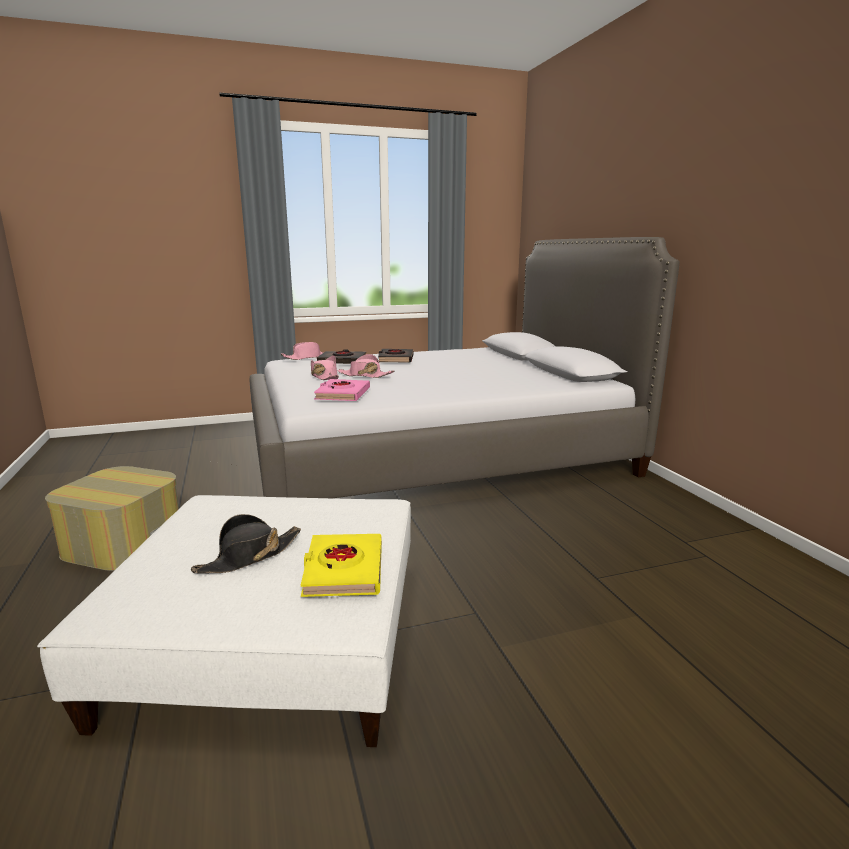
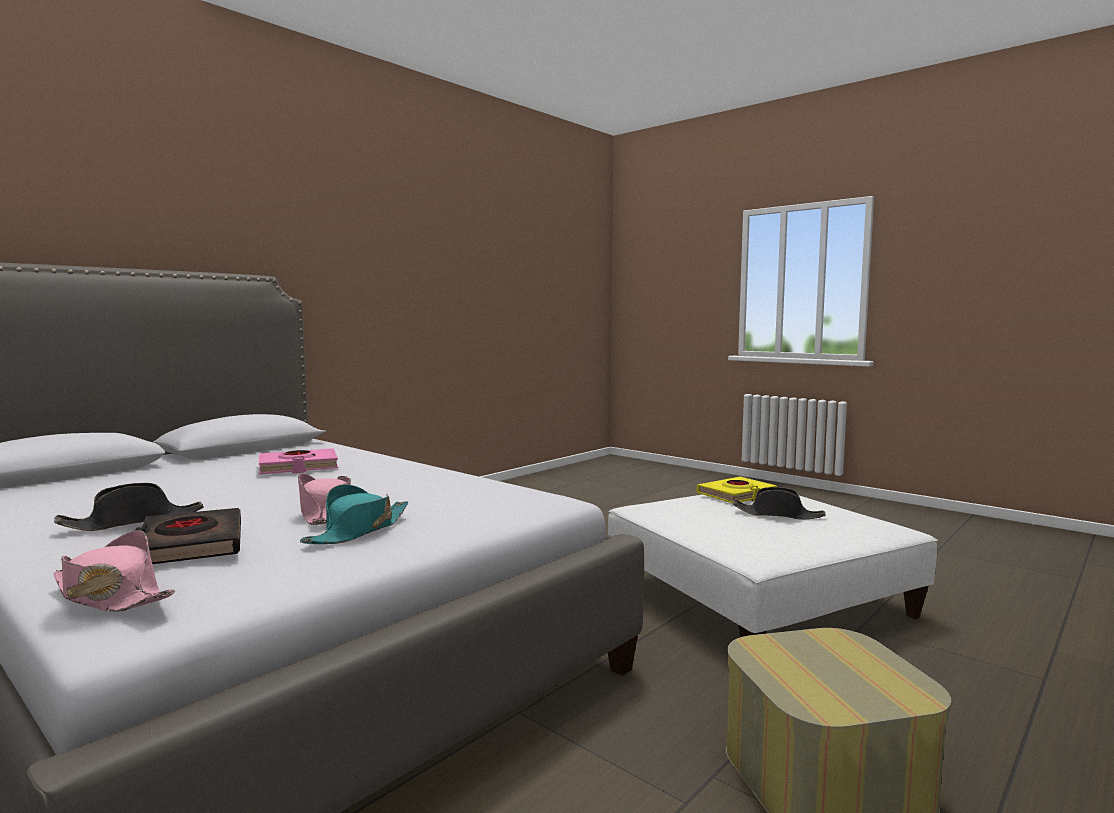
camera: 120 degrees left, 10 degrees down
pink hat [311,356,339,380] -> turquoise hat [300,485,408,544]
pink book [314,379,370,401] -> pink book moved to [259,448,338,475]
black book [378,349,414,362] -> black hat [54,483,204,531]

